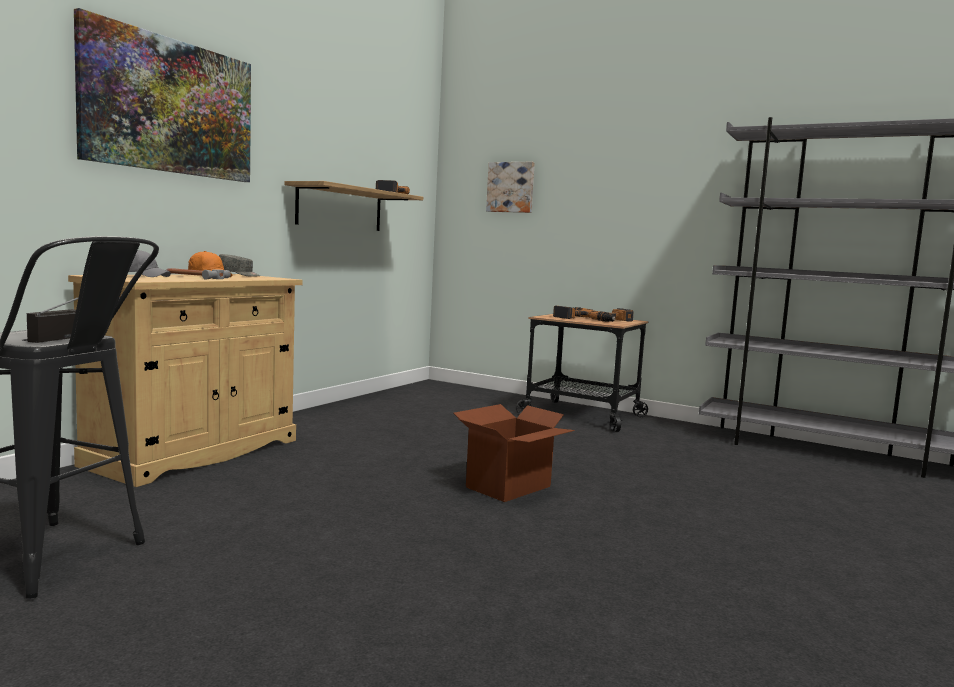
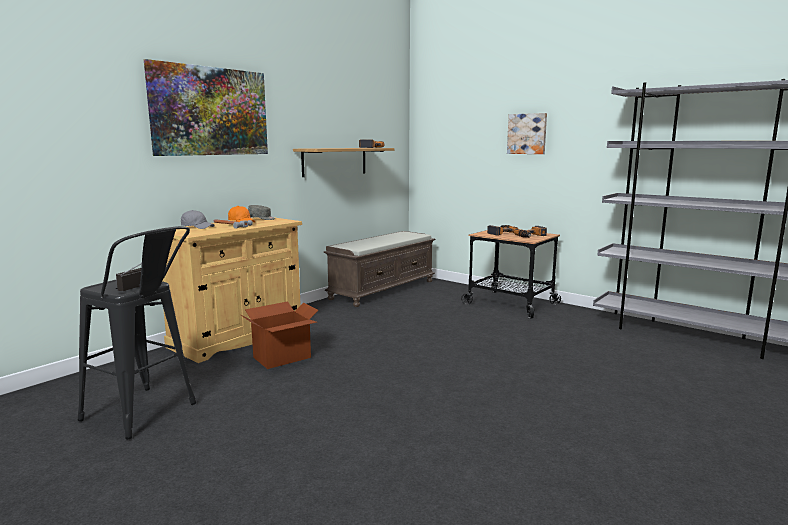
camera: 10 degrees right, 5 degrees up
cardboard box [453,404,575,502] -> cardboard box moved to [241,301,318,369]
picture [486,162,535,213] -> picture moved to [507,113,547,154]
none -> brown bench [324,231,435,307]

